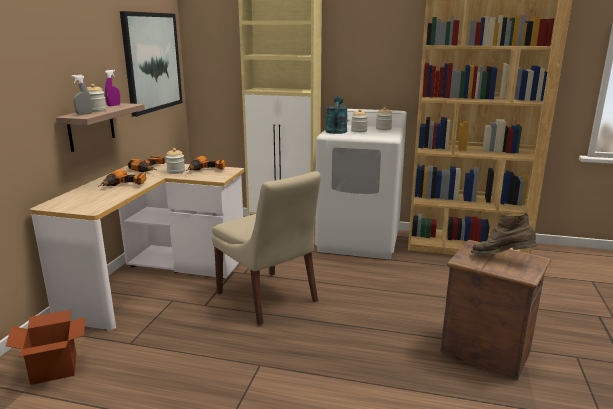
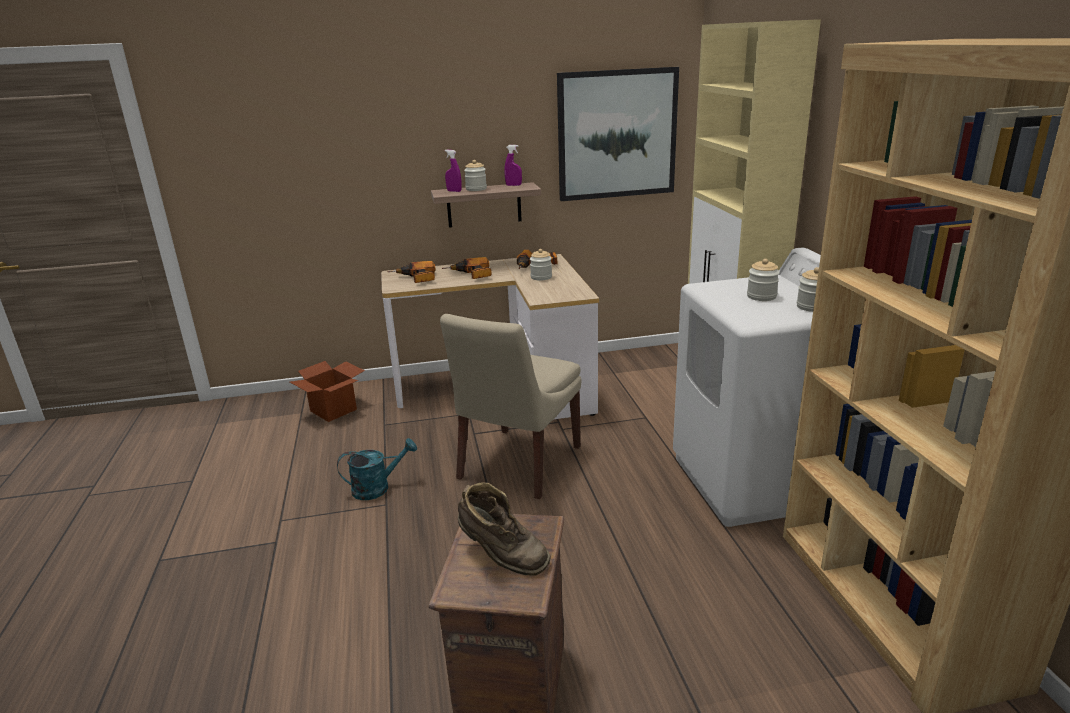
camera: 65 degrees right, 5 degrees up
grey spray bottle [72,75,92,115] -> purple spray bottle [445,150,461,192]
power drill [186,156,225,171] -> power drill moved to [387,261,436,283]
turquoise watering can [325,96,348,134] -> turquoise watering can moved to [337,438,417,500]
brown boot [471,213,537,255] -> brown boot turned 120 degrees clockwise [458,483,550,575]

